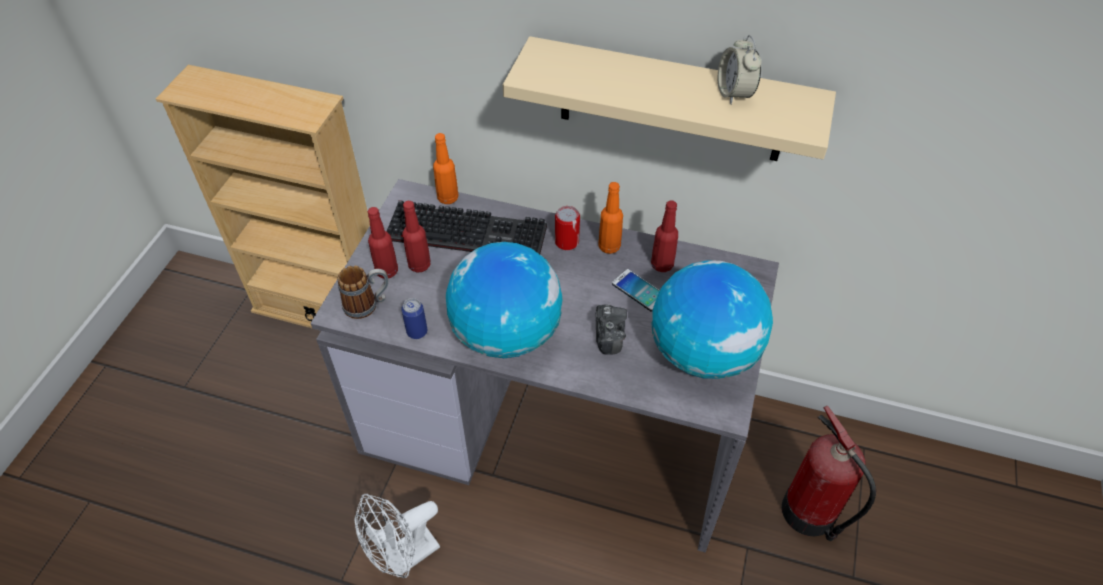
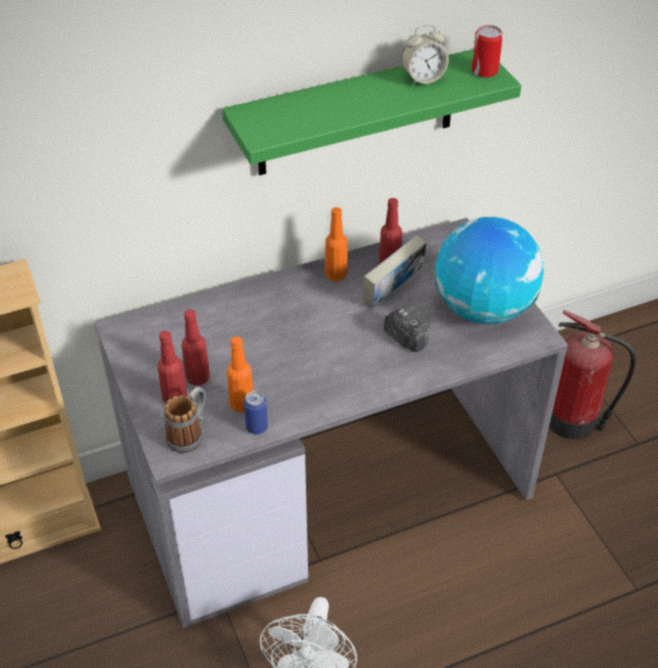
camera: 40 degrees left, 5 degrees down
keyboard [386,200,547,254] -> none
orange bottle [433,133,459,204] -> orange bottle moved to [227,336,253,413]
globe [446,242,562,358] -> none
beige shelf [503,36,836,161] -> green shelf [222,49,521,175]
can [555,206,580,250] -> can moved to [472,25,503,78]
phone [612,269,660,311] -> book [364,235,427,308]
alarm clock [718,35,761,105] -> alarm clock turned 60 degrees counterclockwise [401,25,449,85]

